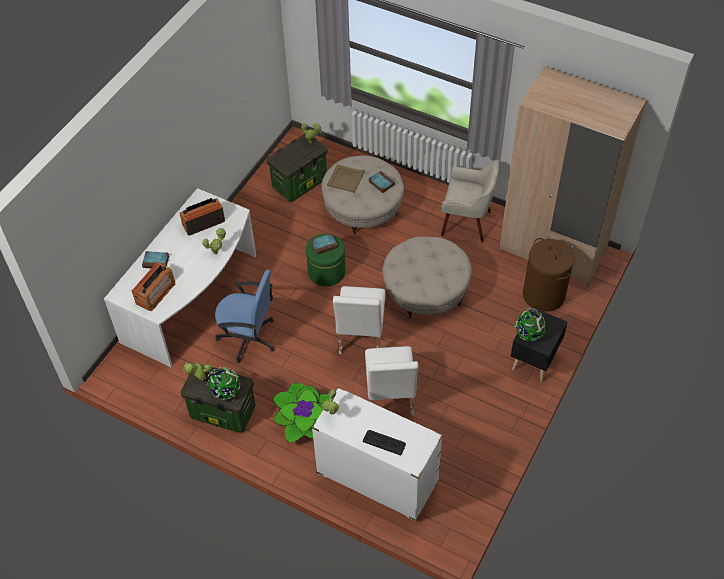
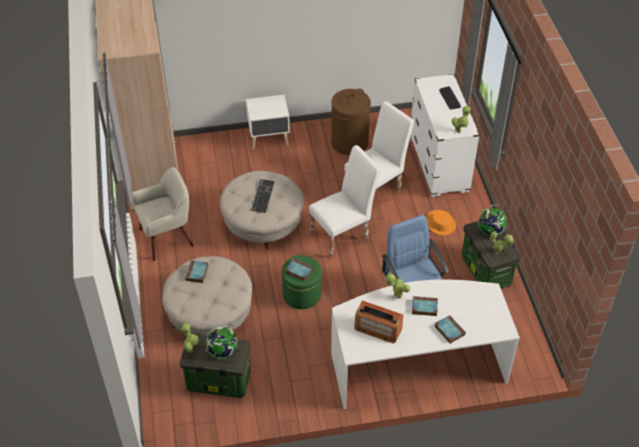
camera: 130 degrees left, 5 degrees down
radio [132,261,176,311] -> none
potted plant [274,383,329,443] -> orange hat [426,210,456,235]
beige tray [327,164,364,193] -> none
beige armchair [441,161,499,242] -> beige armchair turned 90 degrees clockwise [131,167,194,261]
black nightstand [511,307,567,382] -> white nightstand [246,95,290,150]
globe [514,308,546,342] -> globe moved to [206,325,238,359]
brown laundry basket [523,238,575,312] -> brown laundry basket moved to [331,89,371,155]
none -> keyboard [251,179,275,213]
none -> book [412,296,438,316]

